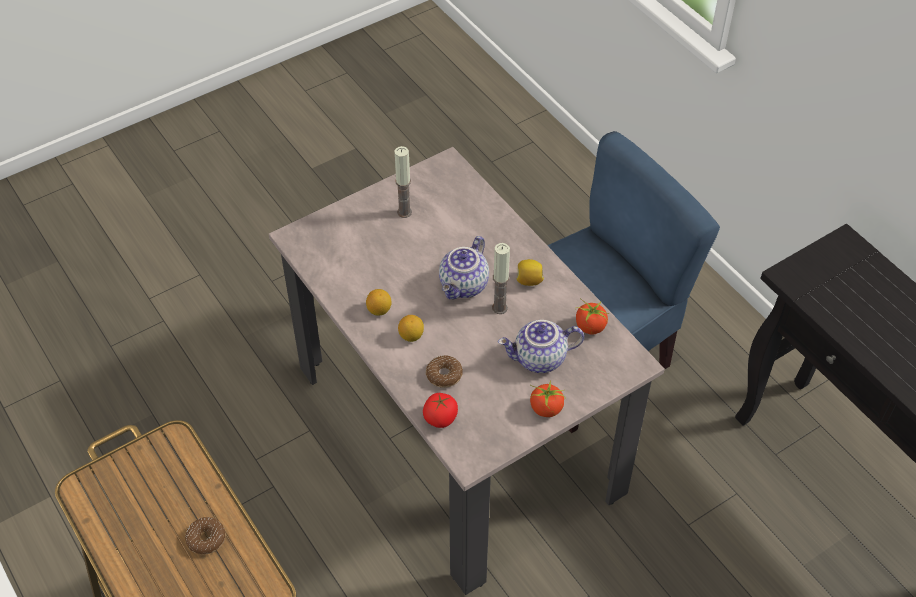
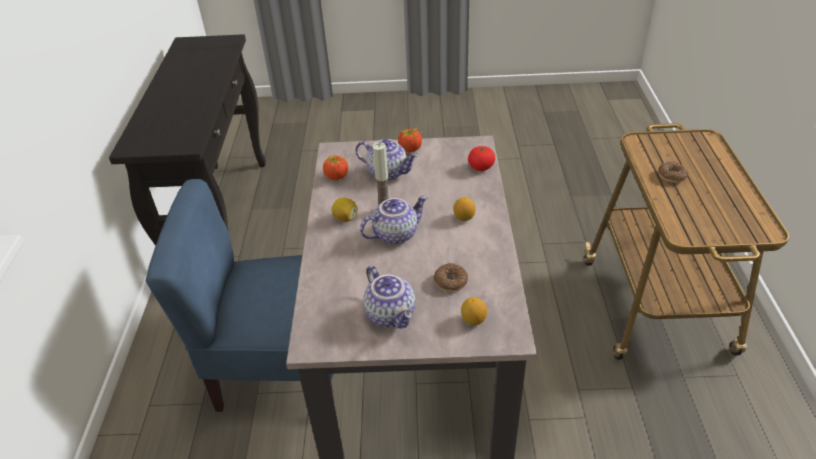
camera: 145 degrees left, 10 degrees down
lemon [366,289,392,316] -> lemon moved to [461,297,487,325]
candle [394,146,412,218] -> teapot [363,265,415,328]
donut [426,355,463,388] -> donut moved to [434,263,468,292]

